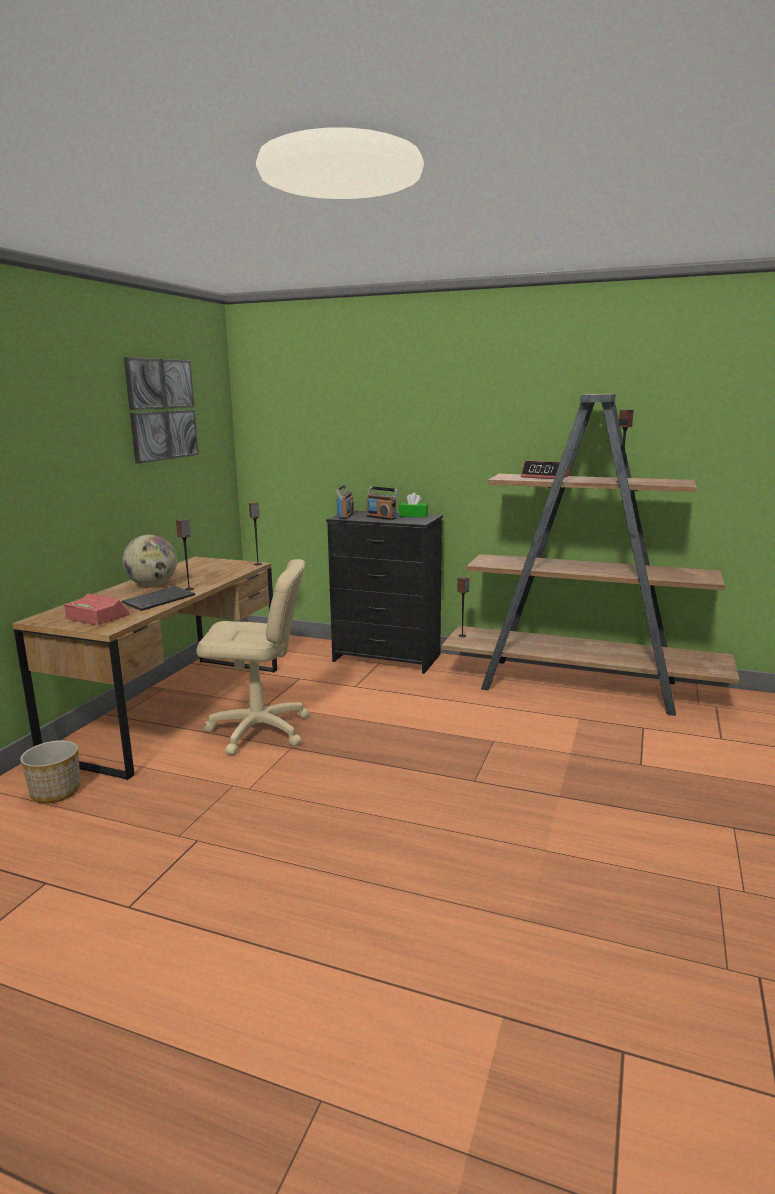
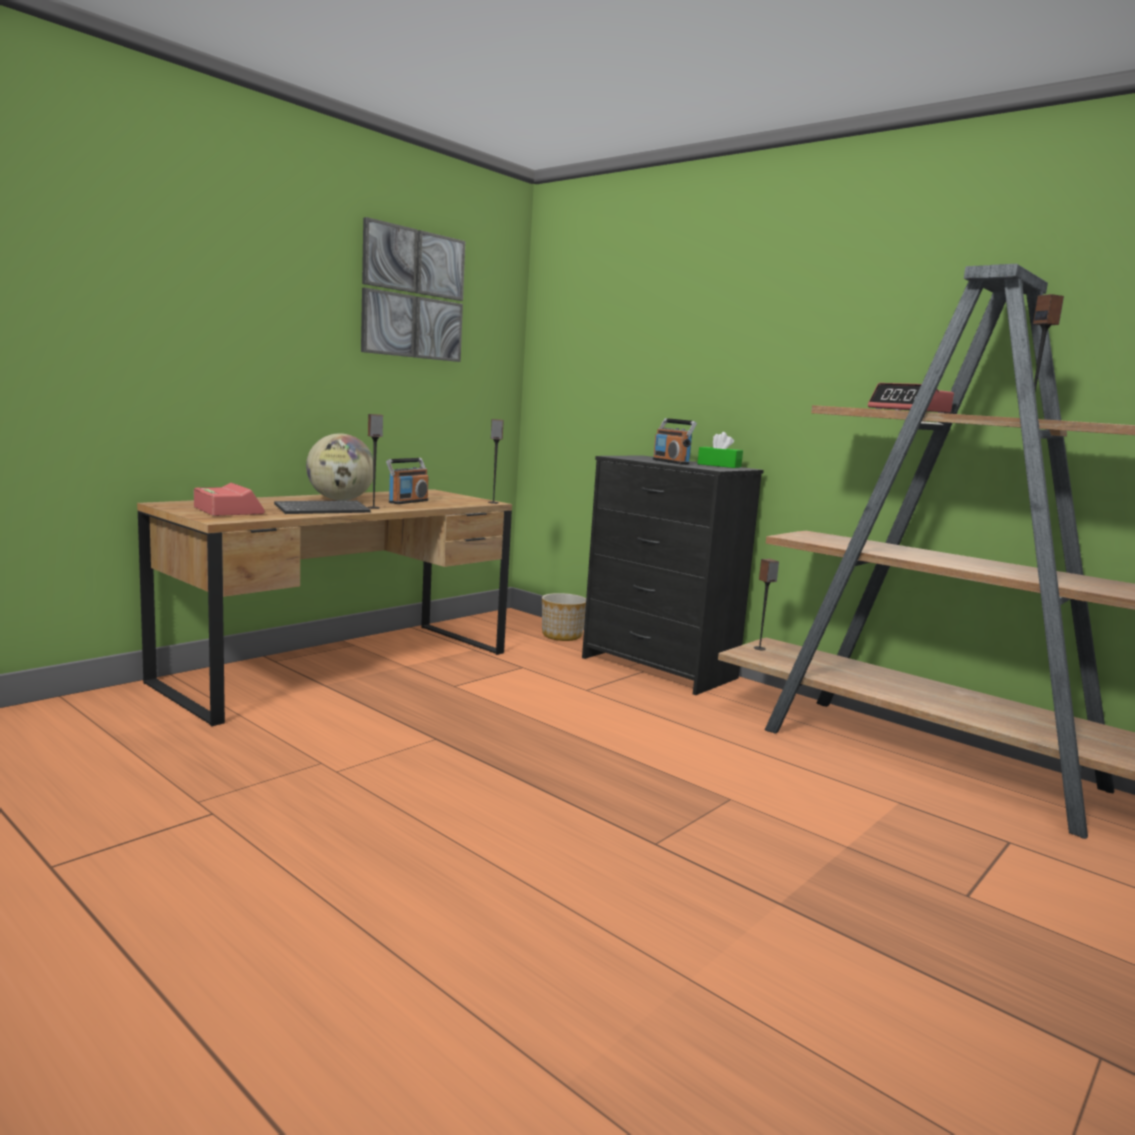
camera: 20 degrees right, 5 degrees down
planter [20,740,80,803] -> planter moved to [542,593,586,641]
beige office chair [197,559,310,755] -> none
radio [336,485,354,519] -> radio moved to [386,458,429,504]

